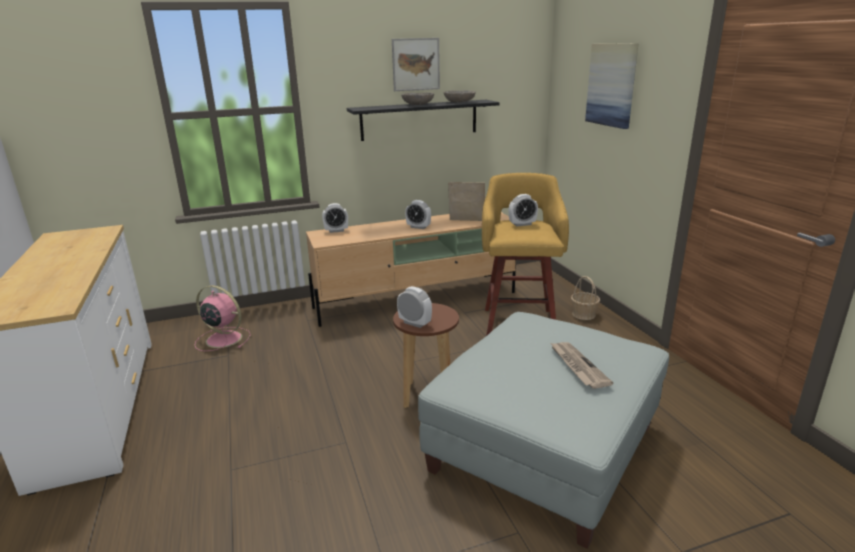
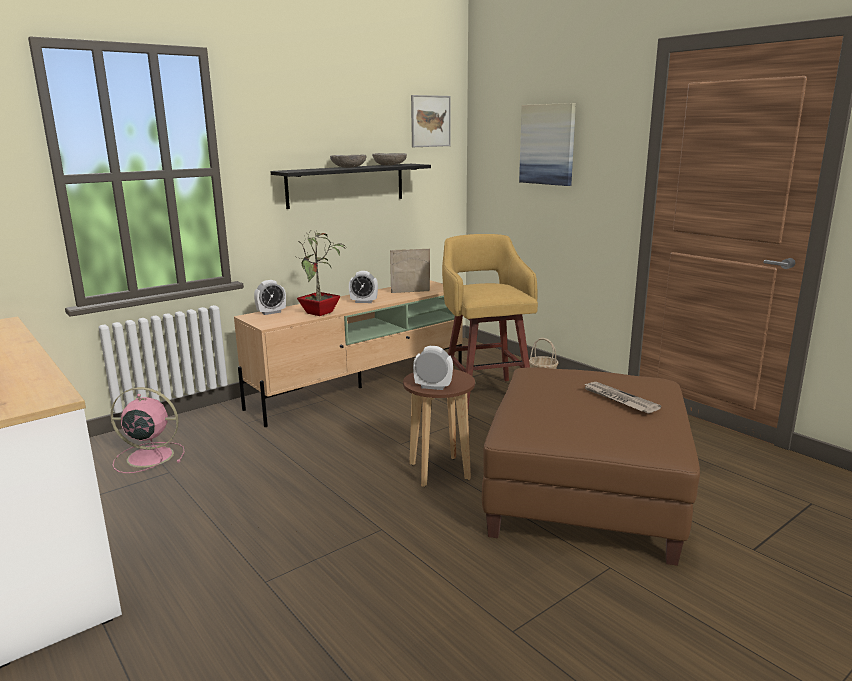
camera: 20 degrees left, 5 degrees down
picture [392,38,440,91] -> picture moved to [411,95,451,147]
grey ottoman [418,312,669,549] -> brown ottoman [482,367,700,566]
alarm clock [509,194,538,227] -> none
none -> potted plant [297,230,347,316]

